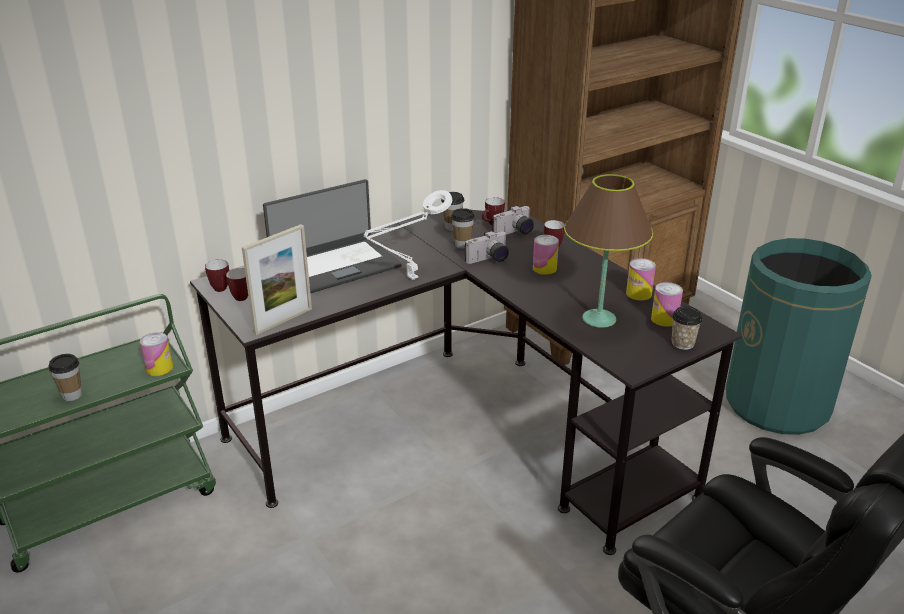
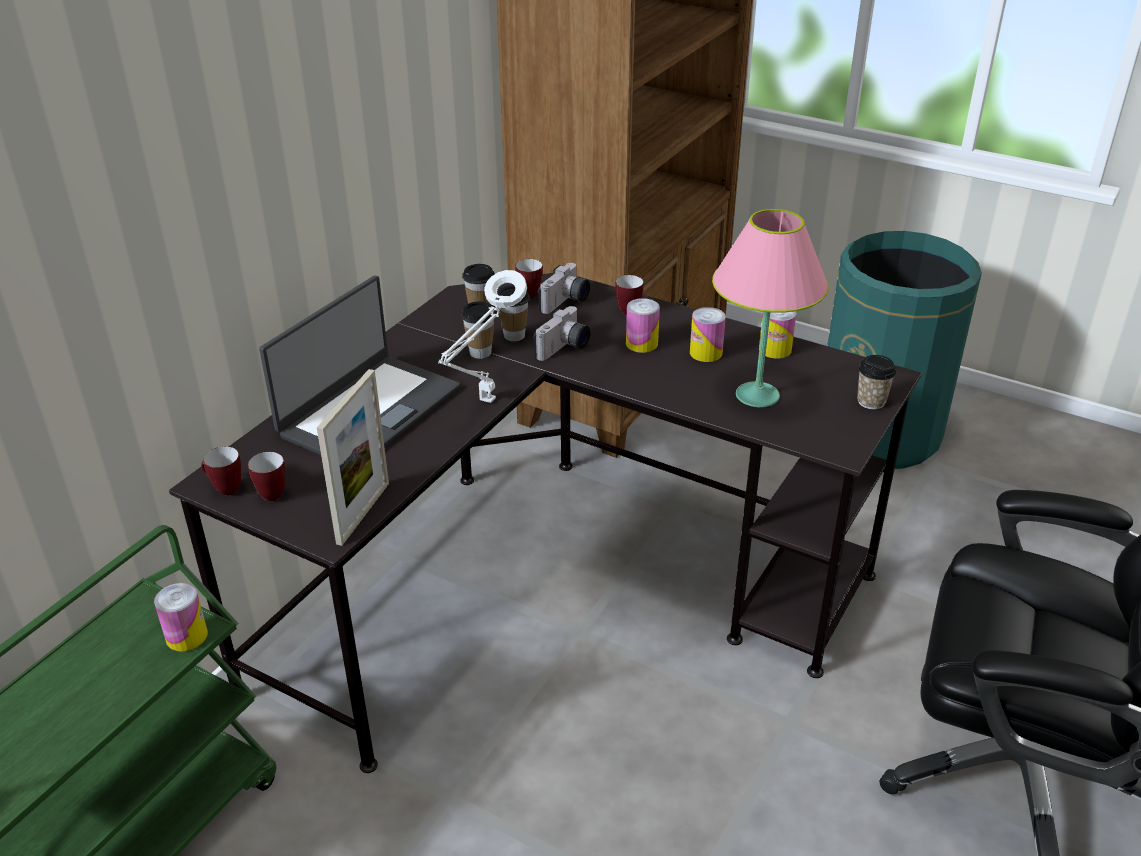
camera: 25 degrees left, 5 degrees up
cup [48,354,82,401] -> cup moved to [461,301,496,359]
brown table lamp [564,174,653,328] -> pink table lamp [712,209,829,407]
can [651,282,683,327] -> can moved to [690,307,726,362]

